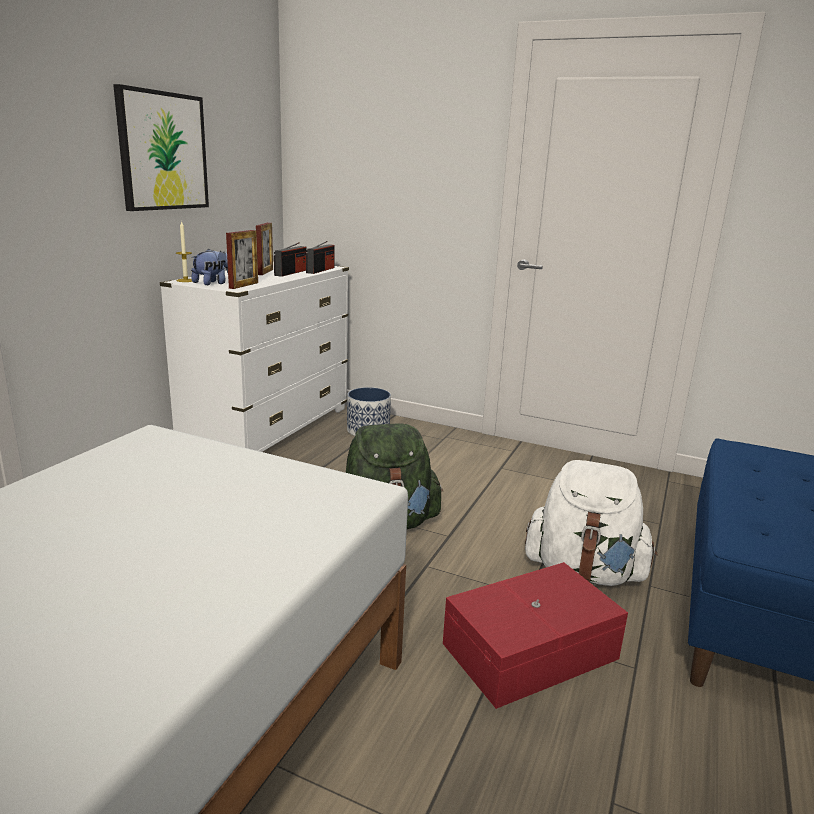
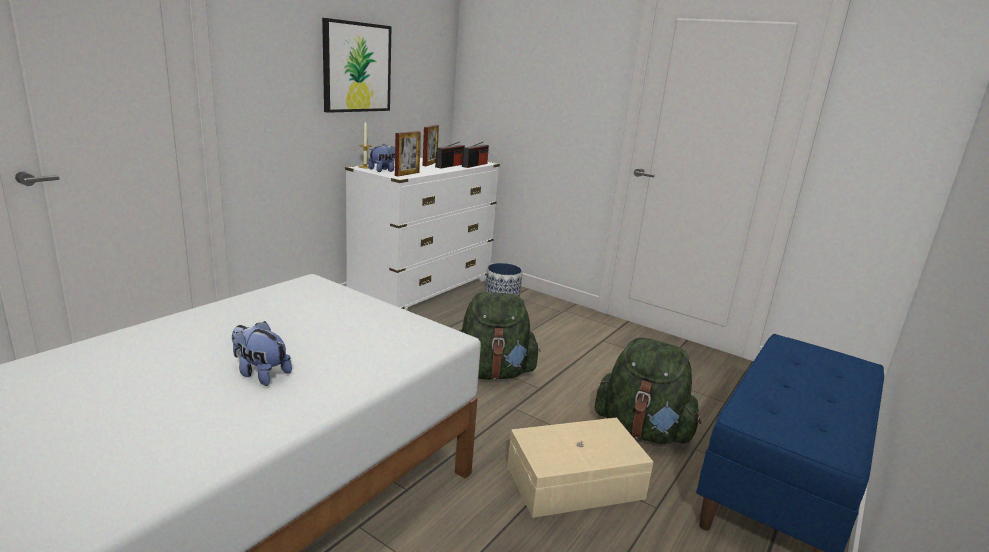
camera: 10 degrees right, 0 degrees up
red storage box [443,562,628,709] -> beige storage box [507,418,653,518]
white backpack [525,460,658,586] -> green backpack [595,337,702,444]
none -> plush toy [232,321,292,386]

